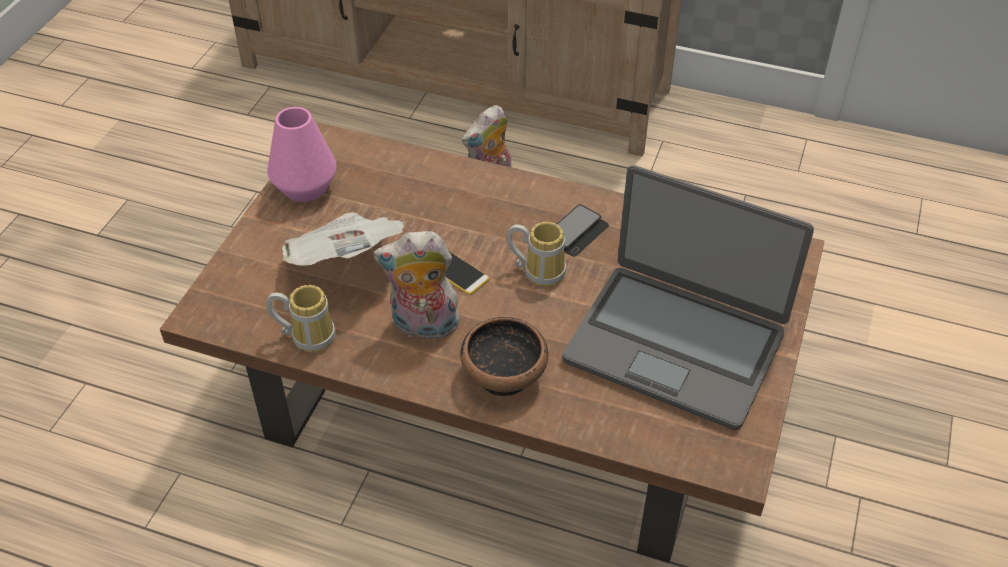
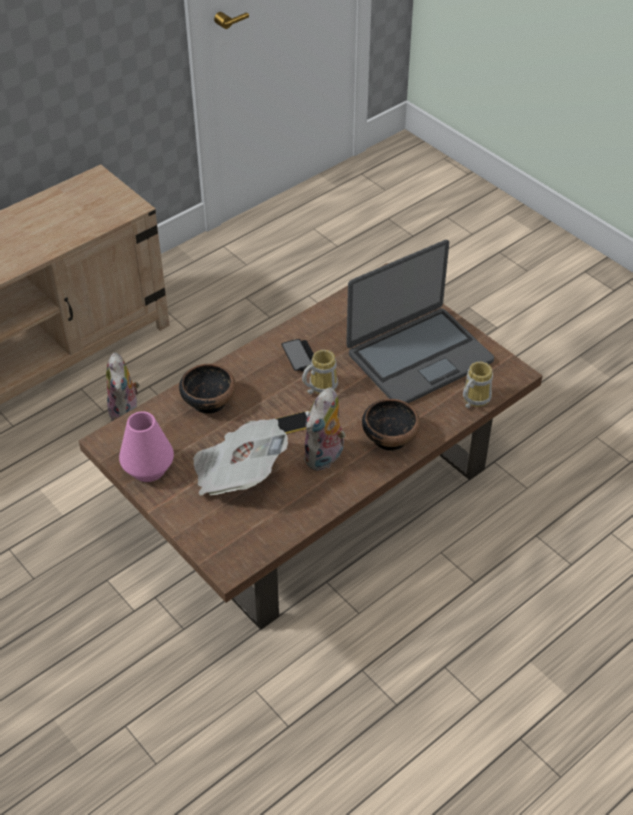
camera: 60 degrees left, 0 degrees up
mug [266,285,336,353] -> mug moved to [463,362,493,408]
none -> bowl [179,364,236,414]

